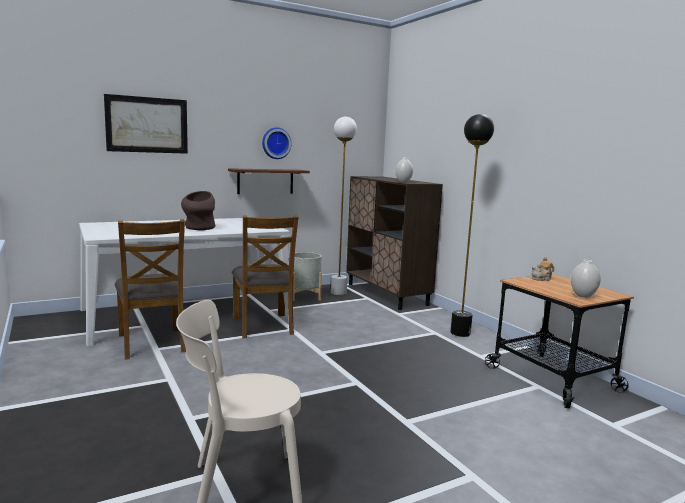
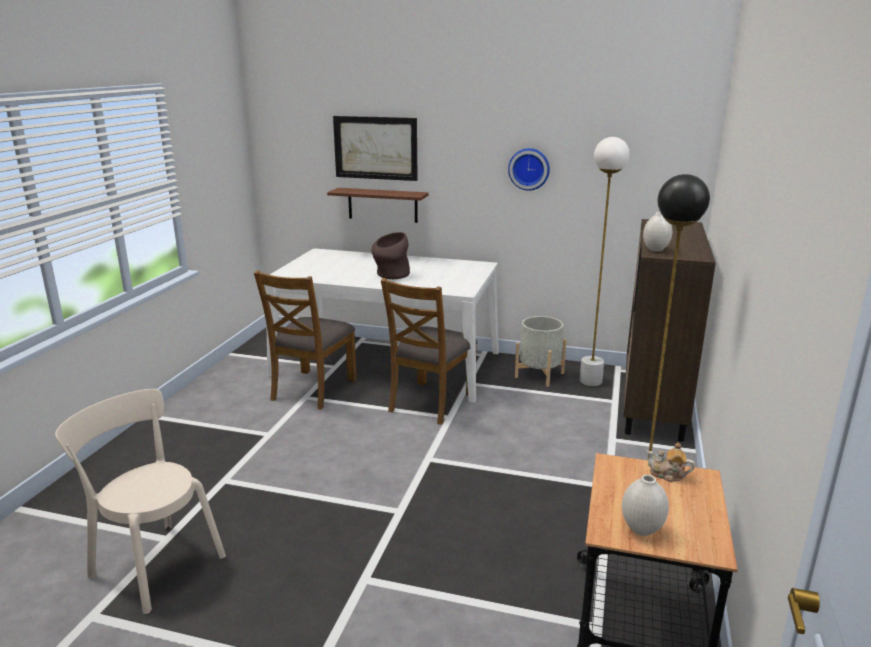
camera: 45 degrees right, 10 degrees up
brown shelf [228,168,310,194] -> brown shelf moved to [327,188,429,223]

